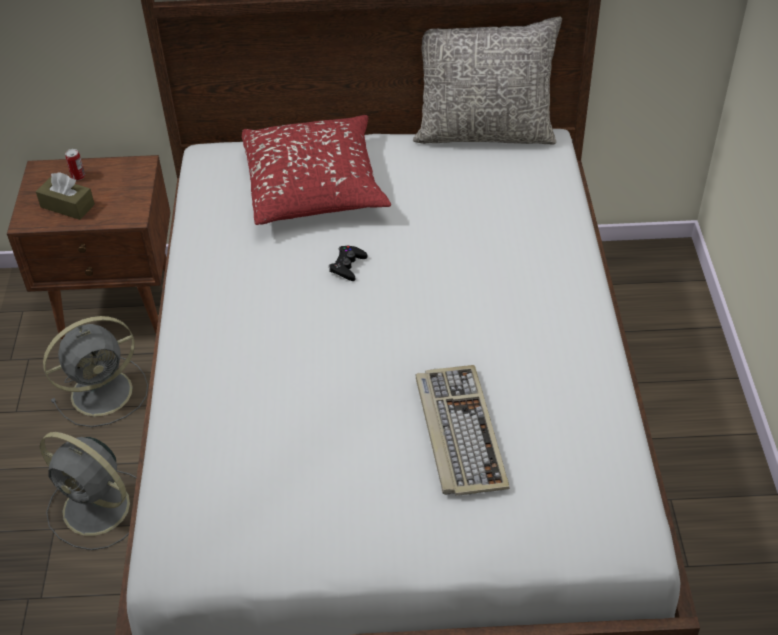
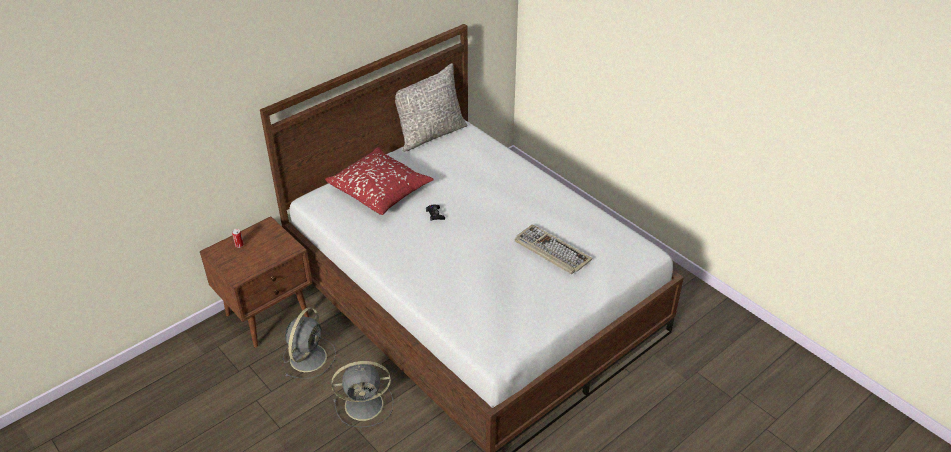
camera: 40 degrees left, 5 degrees down
brown tissue box [36,172,95,220] -> none

